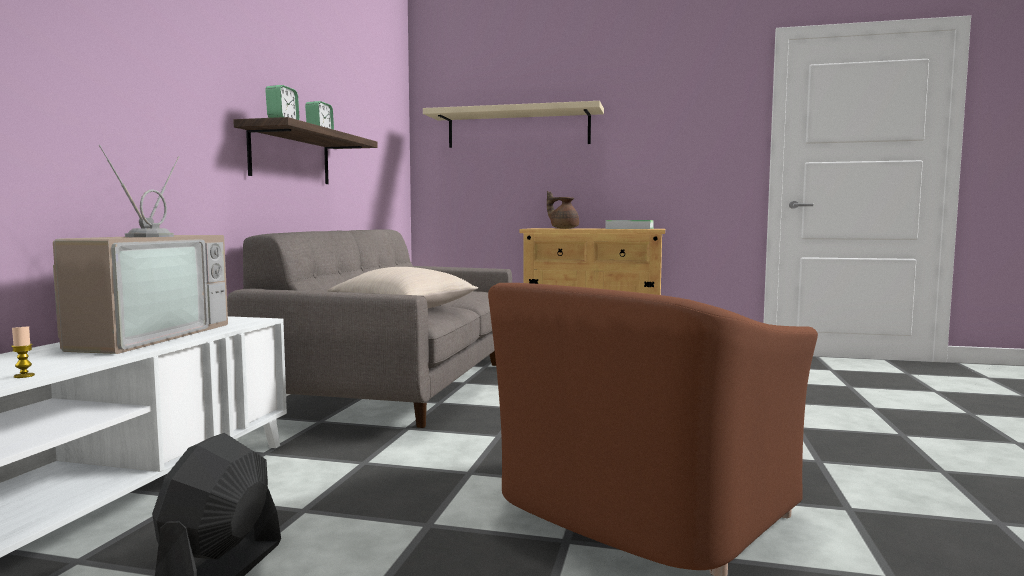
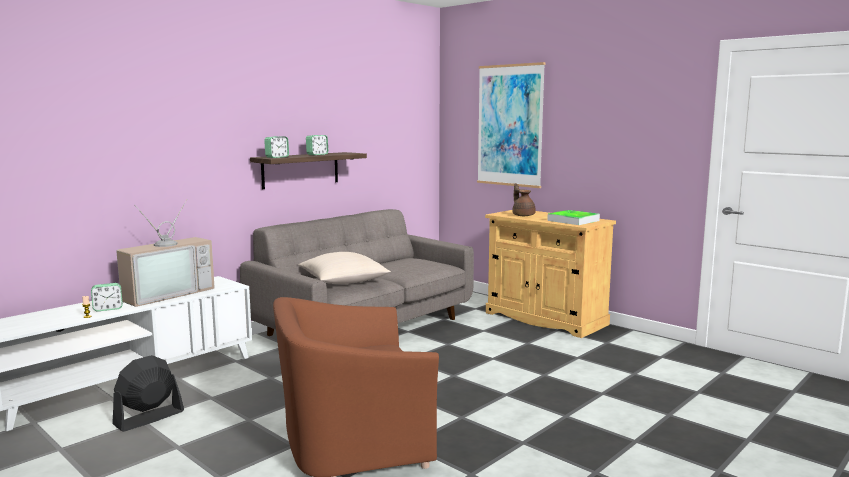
camera: 30 degrees right, 5 degrees up
beige shelf [423,101,604,148] -> picture [477,62,545,188]
none -> alarm clock [91,283,123,312]

